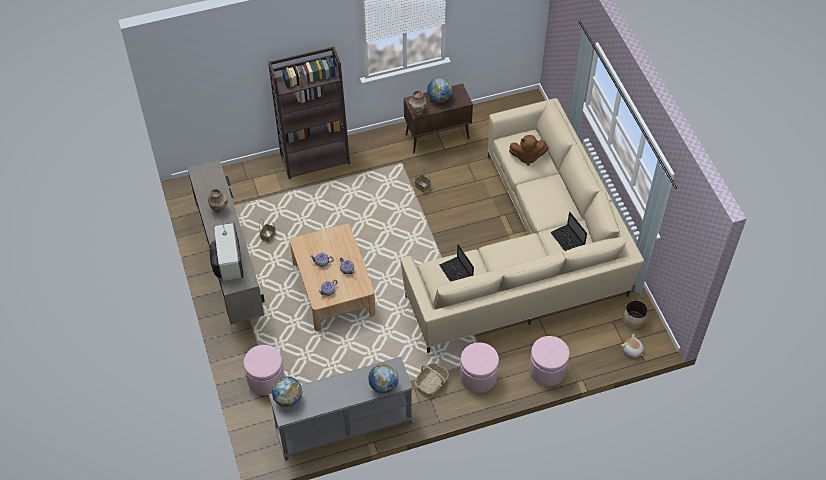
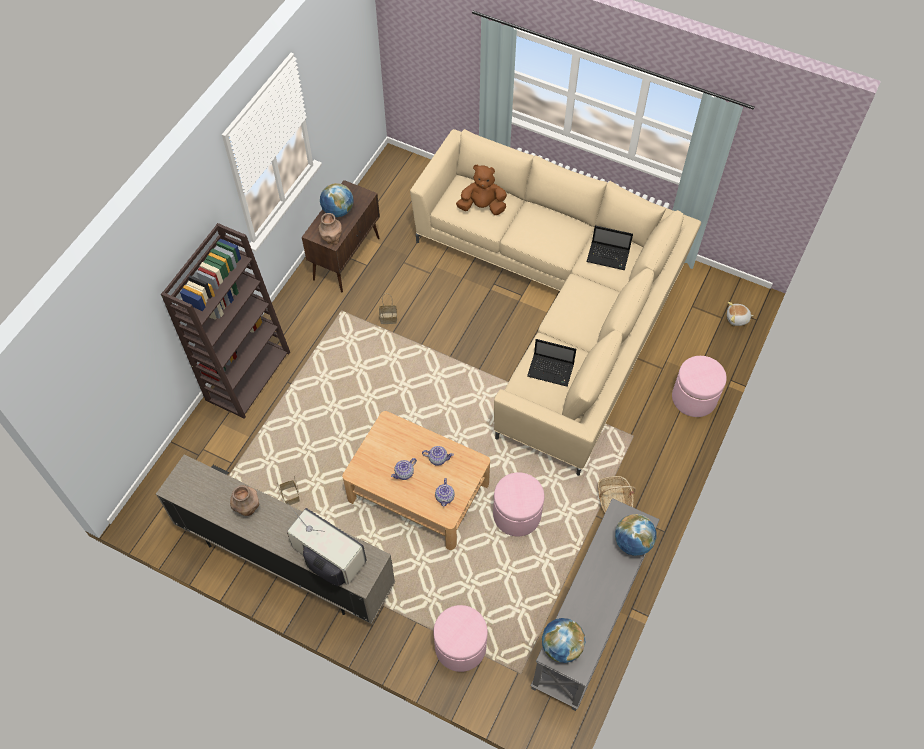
camera: 45 degrees left, 5 degrees up
pink ottoman [460,342,499,393] -> pink ottoman moved to [493,472,544,536]
brown plush toy [509,135,549,166] -> brown plush toy turned 135 degrees counterclockwise [456,165,507,215]
planter [623,300,648,329] -> none

